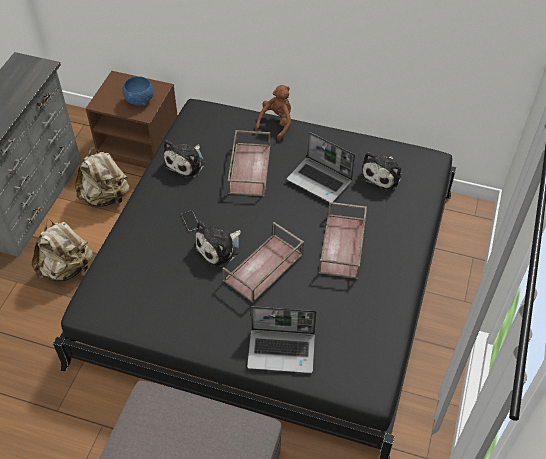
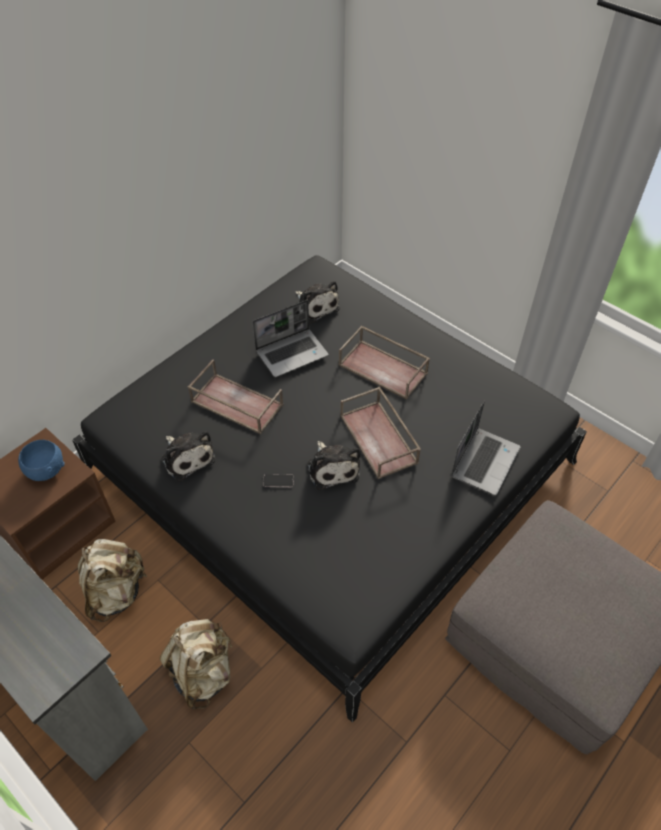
camera: 65 degrees left, 0 degrees up
brown plush toy [255,85,291,141] -> none

